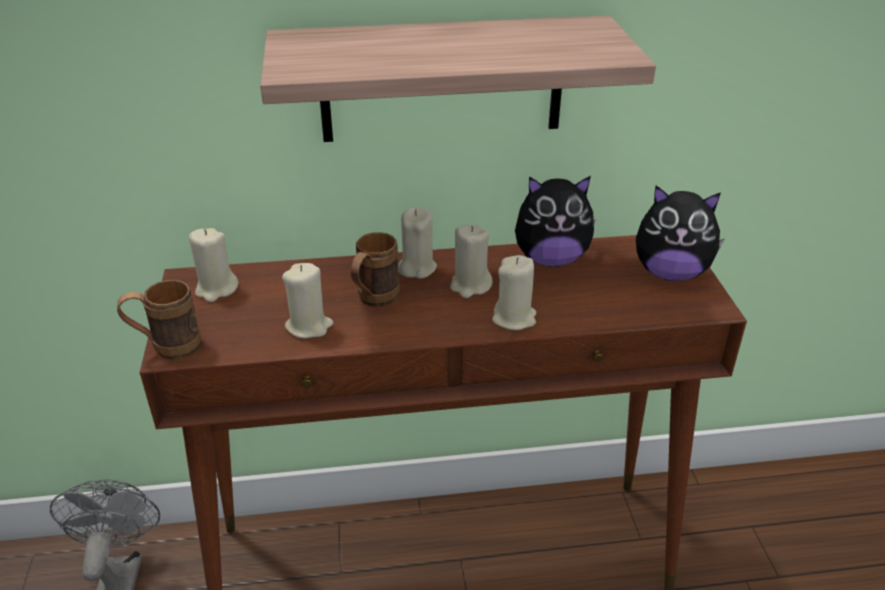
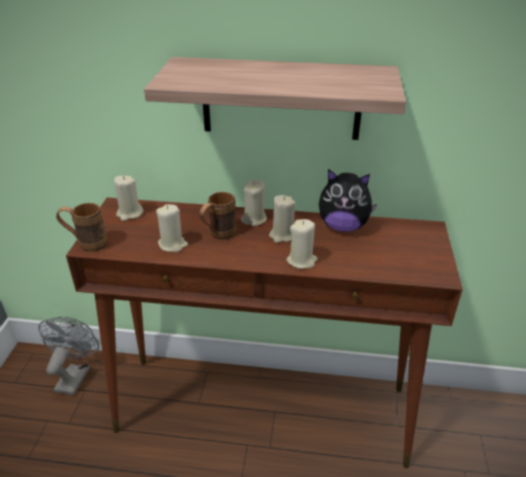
camera: 15 degrees right, 0 degrees up
plush toy [636,186,725,281] -> none

